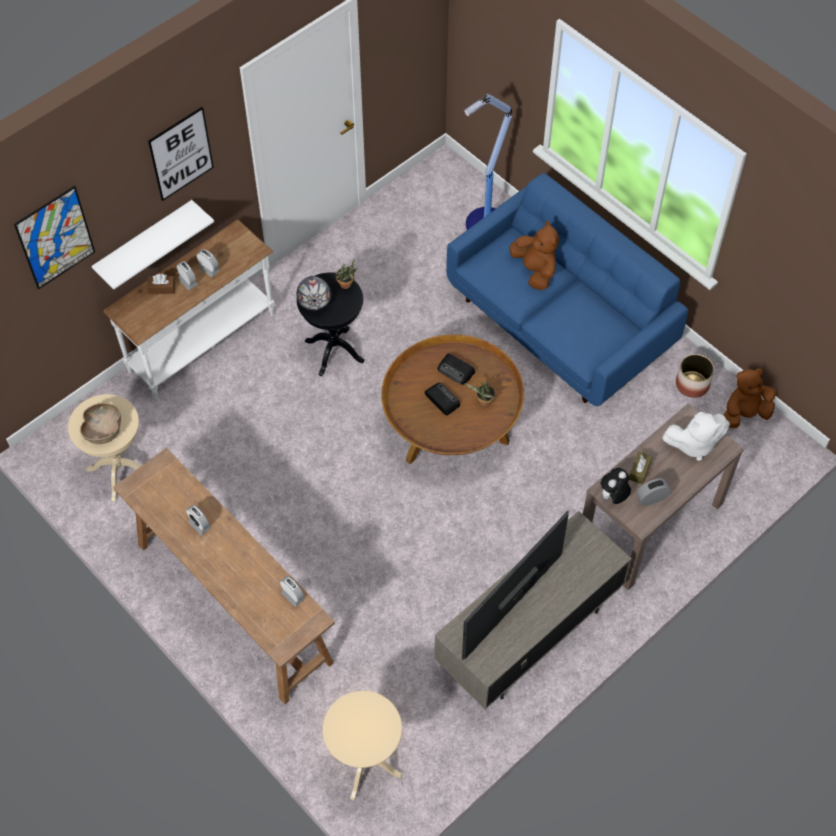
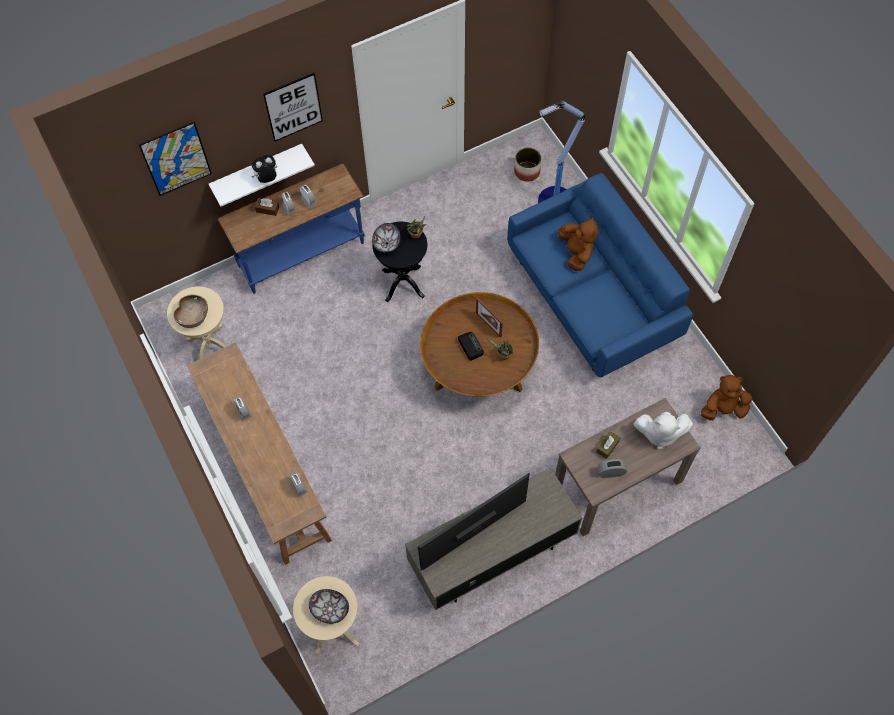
camera: 15 degrees right, 5 degrees up
white console table [103,220,275,400] -> blue console table [218,164,365,294]
radio [438,354,475,385] -> picture frame [476,297,503,338]
plush toy [601,468,631,504] -> plush toy moved to [251,155,277,183]
planter [676,354,714,398] -> planter moved to [514,148,541,182]
none -> bowl [309,589,349,624]

